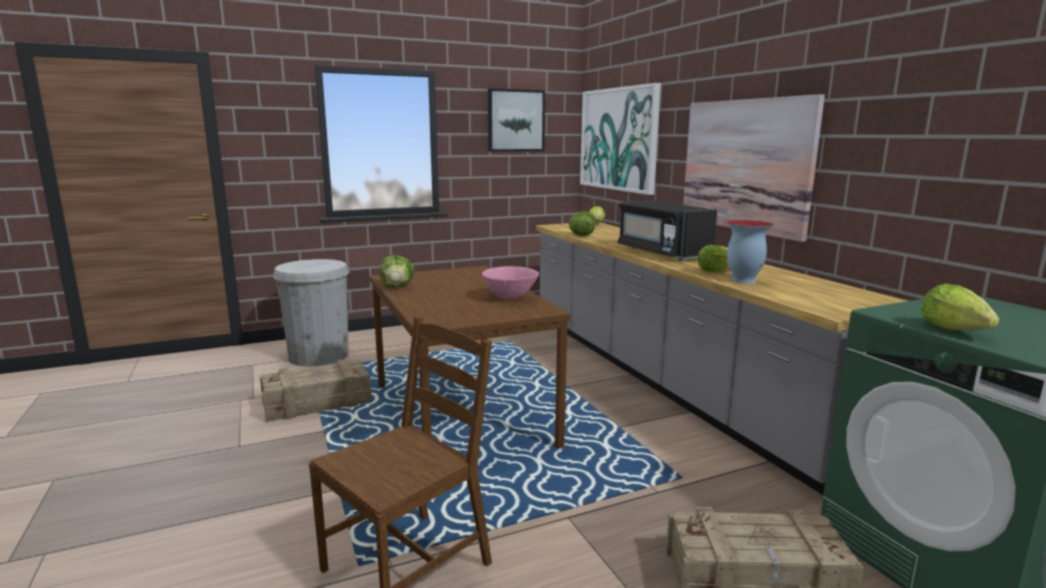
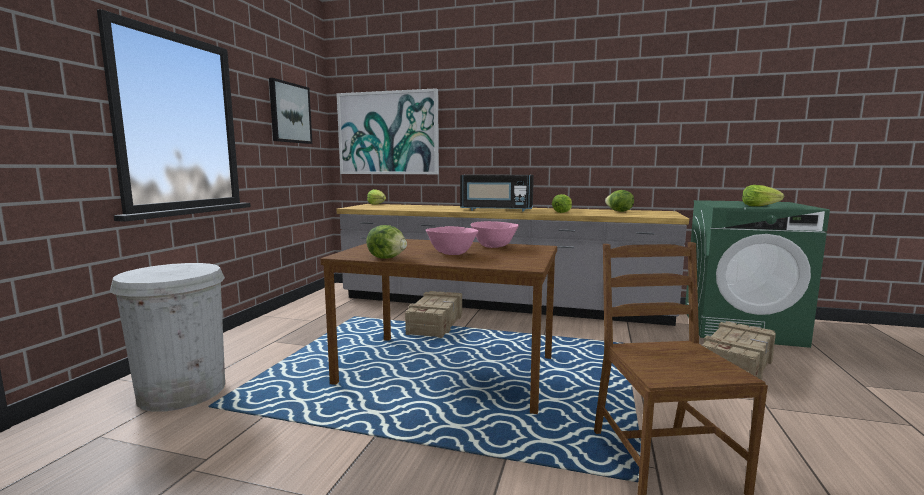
camera: 50 degrees left, 5 degrees down
crate [260,359,372,422] -> crate moved to [405,291,462,338]
lettuce [569,211,595,236] -> lettuce moved to [605,190,634,212]
picture [683,94,825,242] -> none
vase [726,220,774,284] -> none
none -> pink bowl [426,226,479,255]

